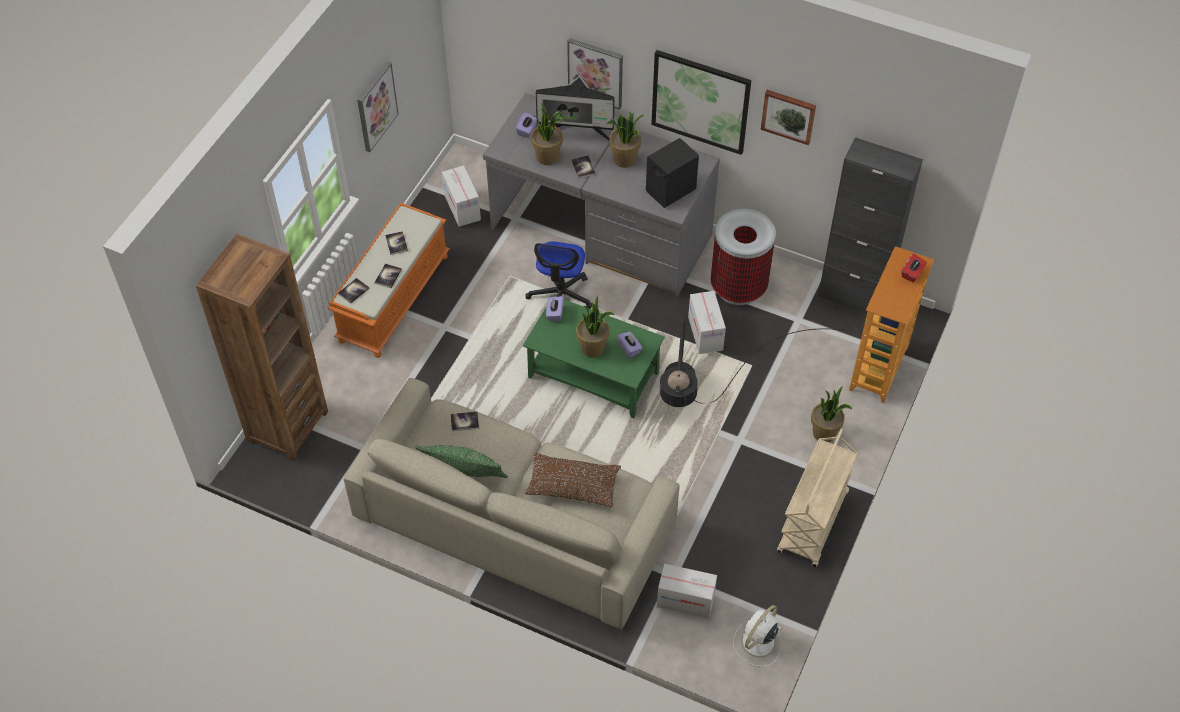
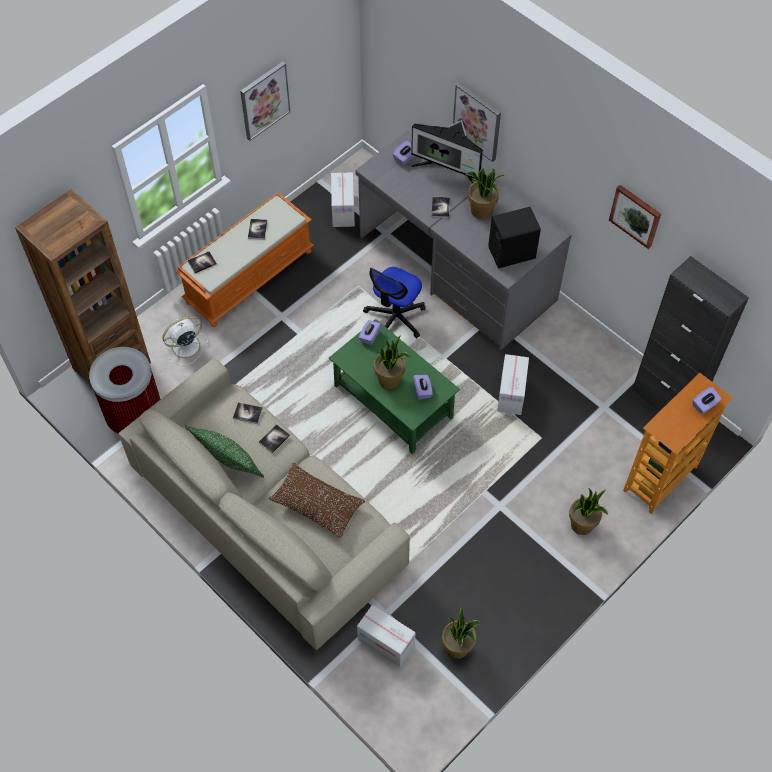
camera: 20 degrees right, 5 degrees up
book [375,263,402,288] -> book moved to [259,424,290,453]
potted plant [531,102,563,165] -> potted plant moved to [442,606,482,659]
picture [651,50,751,155] -> none
black floor lamp [660,318,846,407] -> none
trash can [711,209,776,305] -> trash can moved to [89,347,161,434]
white fan [733,605,782,667] -> white fan moved to [162,316,209,365]
beige cart [777,429,858,567] -> none
red tissue box [902,254,927,282] -> purple tissue box [693,386,722,414]

